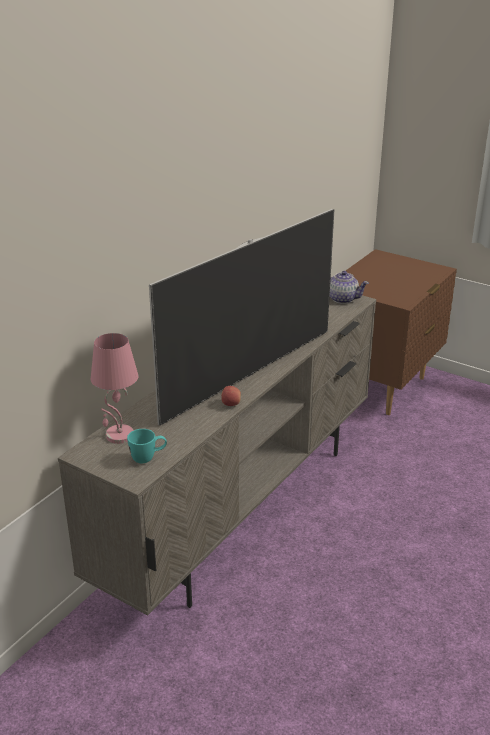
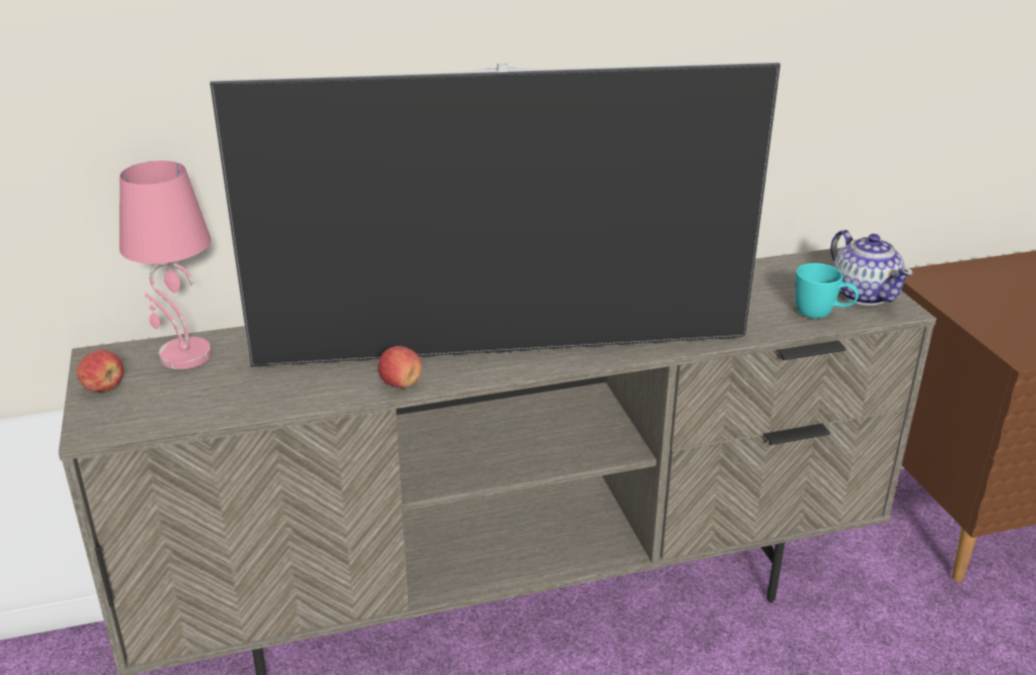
camera: 40 degrees right, 0 degrees up
turquoise mug [127,429,167,463] -> turquoise mug moved to [795,263,859,319]
none -> apple [76,350,124,392]

